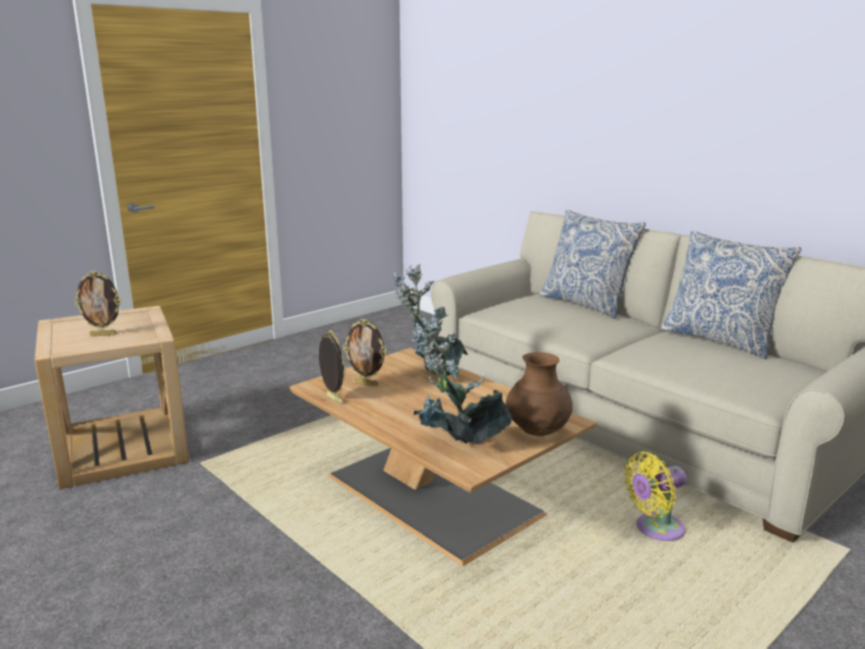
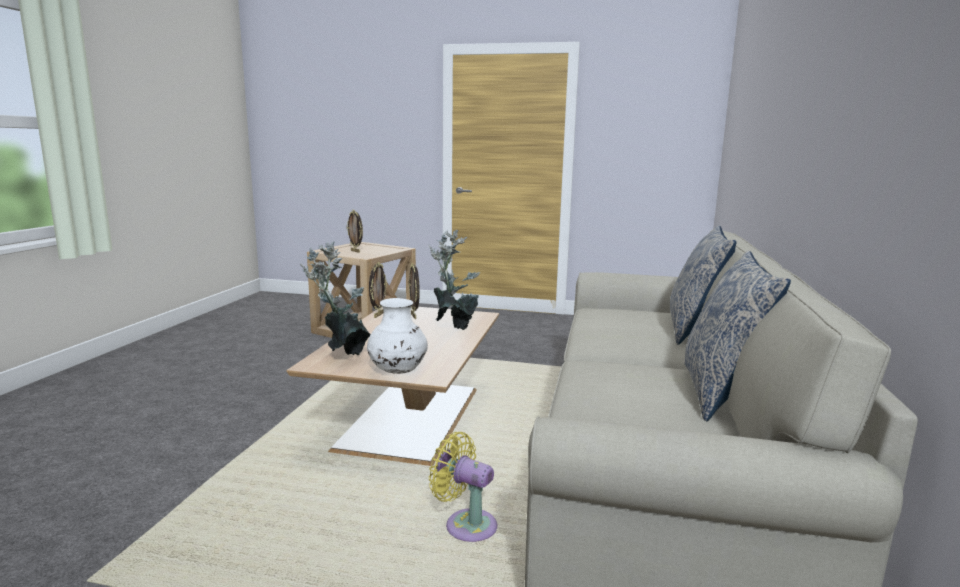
camera: 55 degrees right, 5 degrees down
brown vase [506,352,573,436] -> white vase [367,298,428,374]

